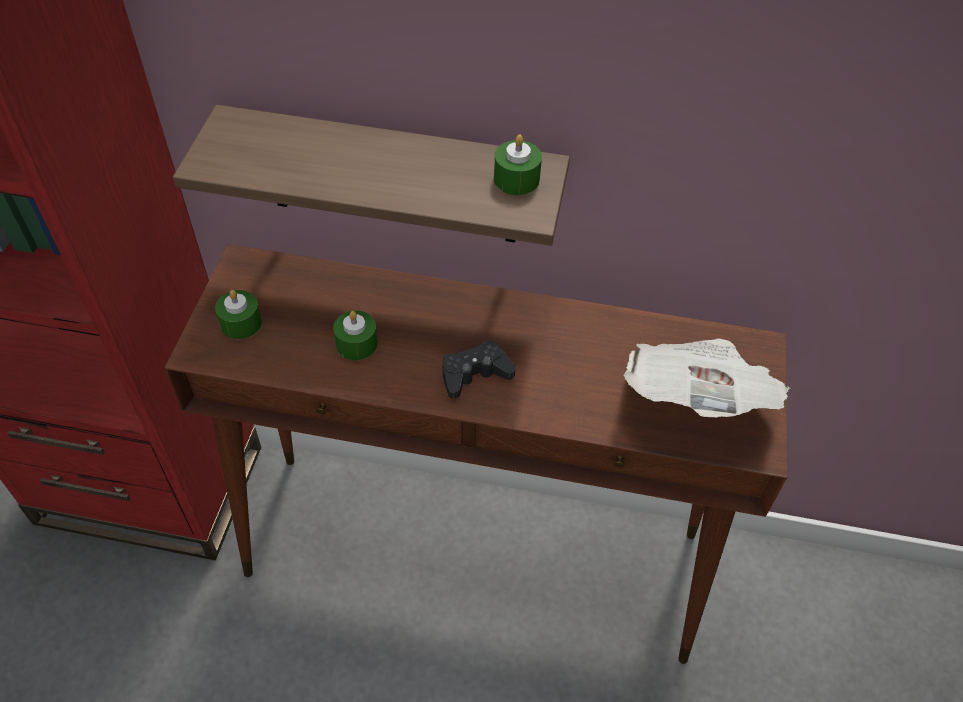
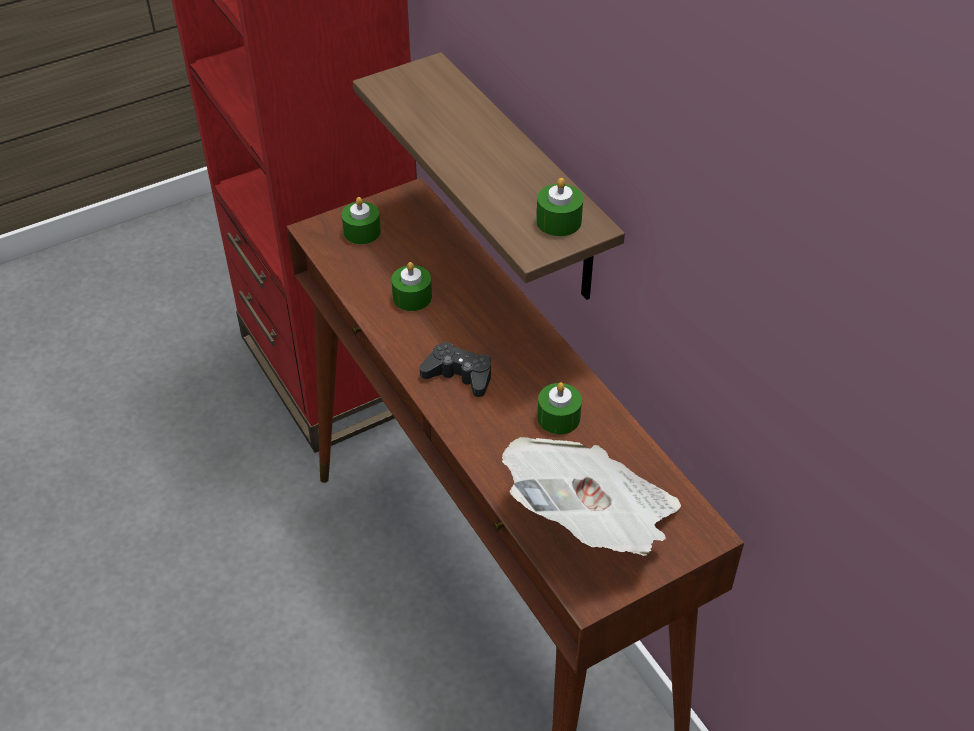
camera: 50 degrees right, 5 degrees down
none -> green candle [537,382,582,434]

